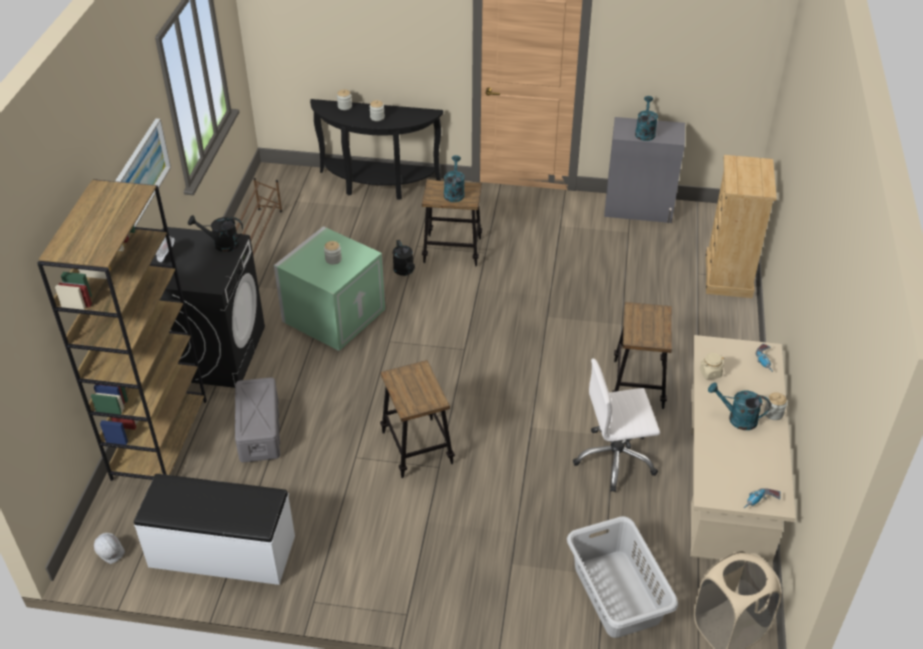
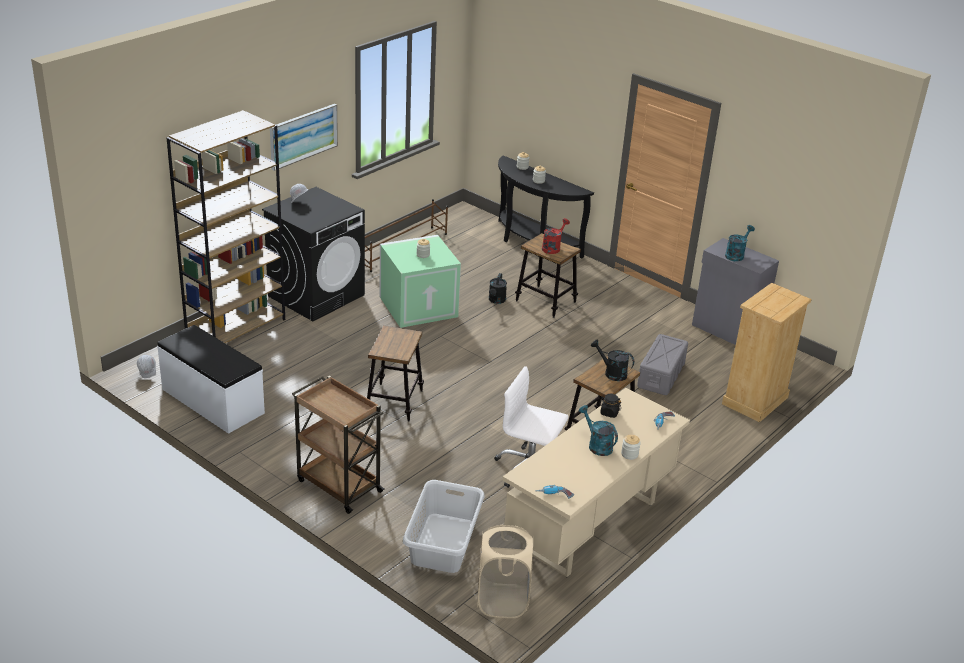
camera: 30 degrees right, 10 degrees down
black watering can [188,216,243,252] -> black watering can moved to [591,340,634,381]
grey storage box [235,377,280,462] -> grey storage box moved to [637,334,688,395]
turquoise watering can [444,155,465,202] -> red watering can [542,218,570,254]
beige jar [700,353,725,380] -> black jar [600,394,621,418]
none -> brown cart [292,376,384,514]

